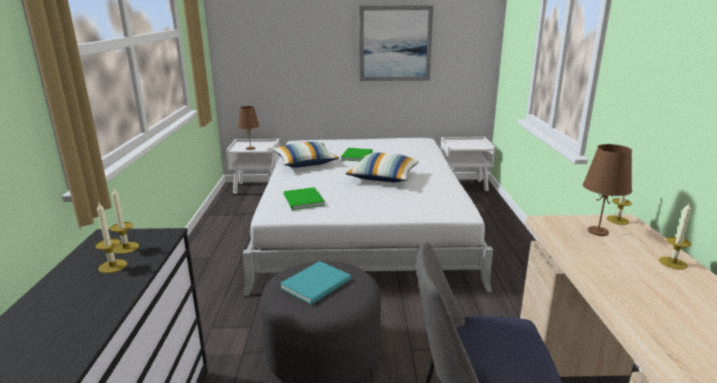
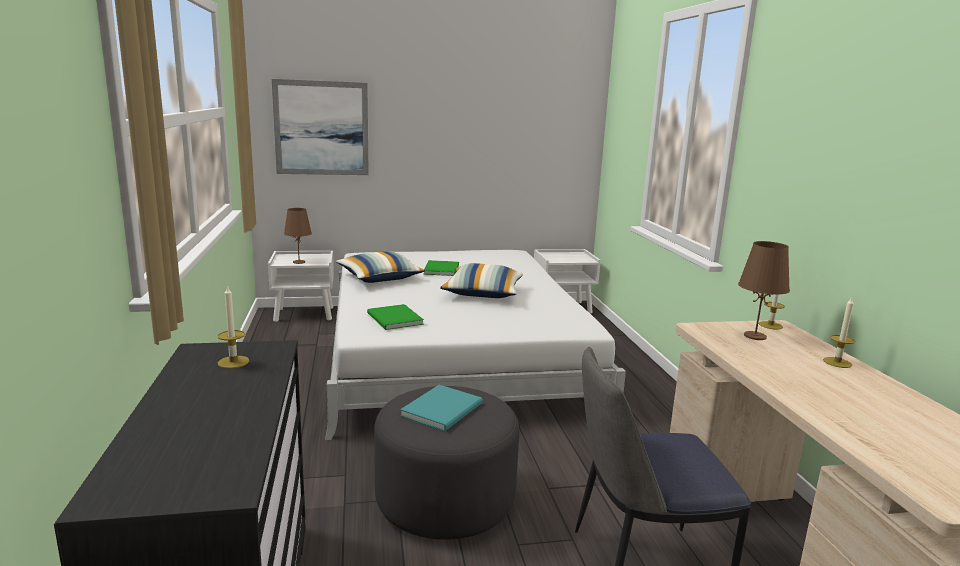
camera: 10 degrees left, 5 degrees down
candle [95,203,127,273] -> none
picture [359,5,433,81] -> picture moved to [272,79,369,175]

